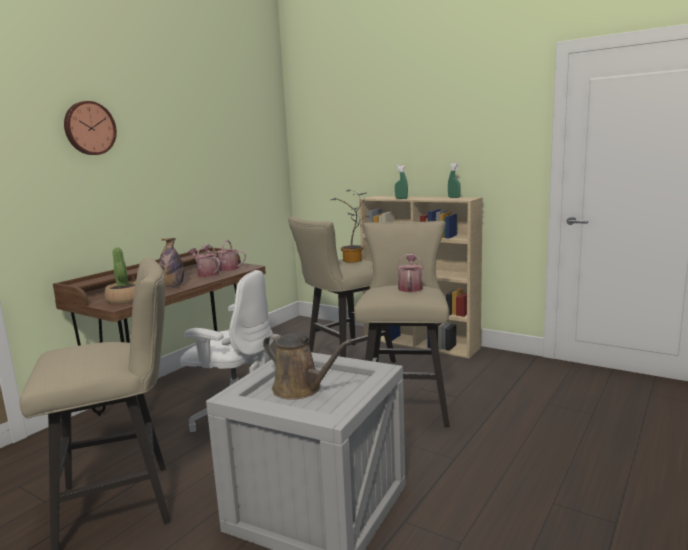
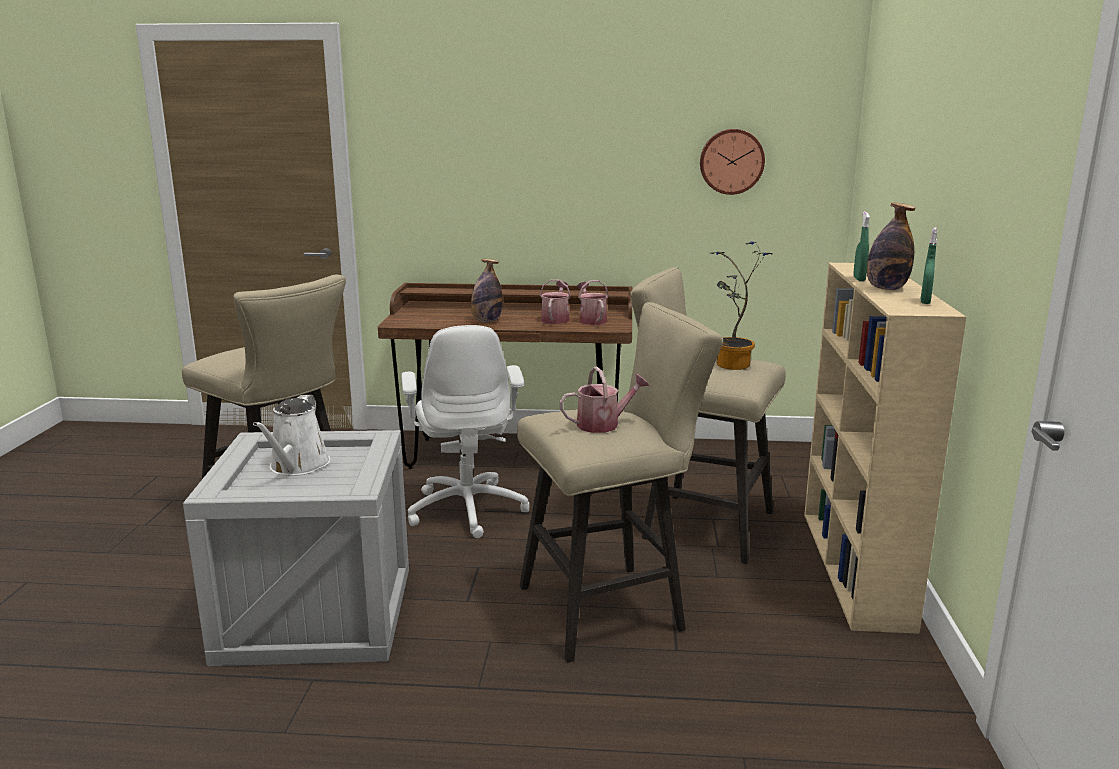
camera: 60 degrees right, 5 degrees up
wall clock [64,101,117,155] -> wall clock moved to [700,129,765,195]
potted plant [105,248,136,304] -> none
brown watering can [263,334,351,400] -> white watering can [253,395,331,476]
none -> bottle [867,203,916,290]

